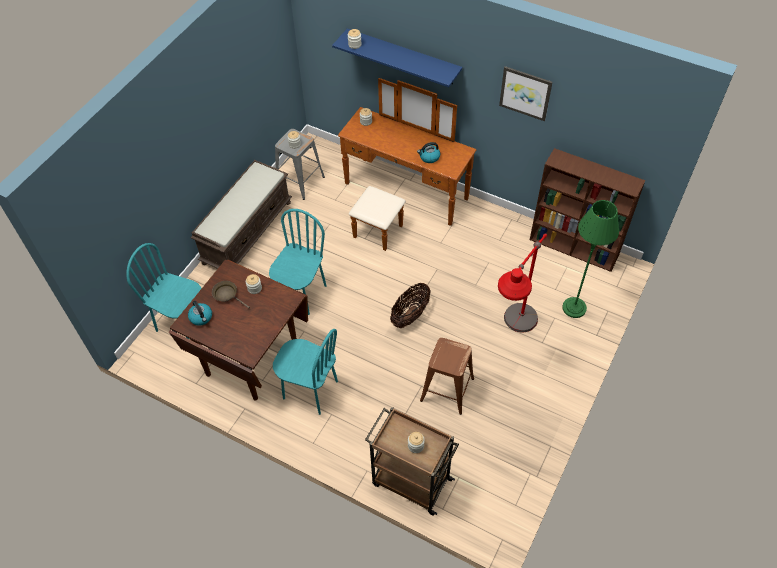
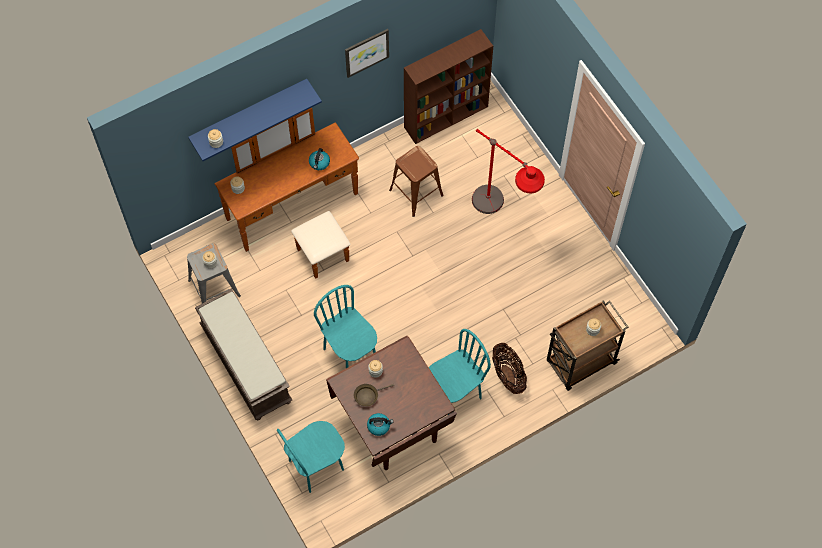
camera: 60 degrees left, 10 degrees up
basket [390,283,430,328] -> basket moved to [492,343,527,394]
brown stool [420,338,474,415] -> brown stool moved to [389,146,444,217]
green floor lamp [562,200,619,318] -> none

